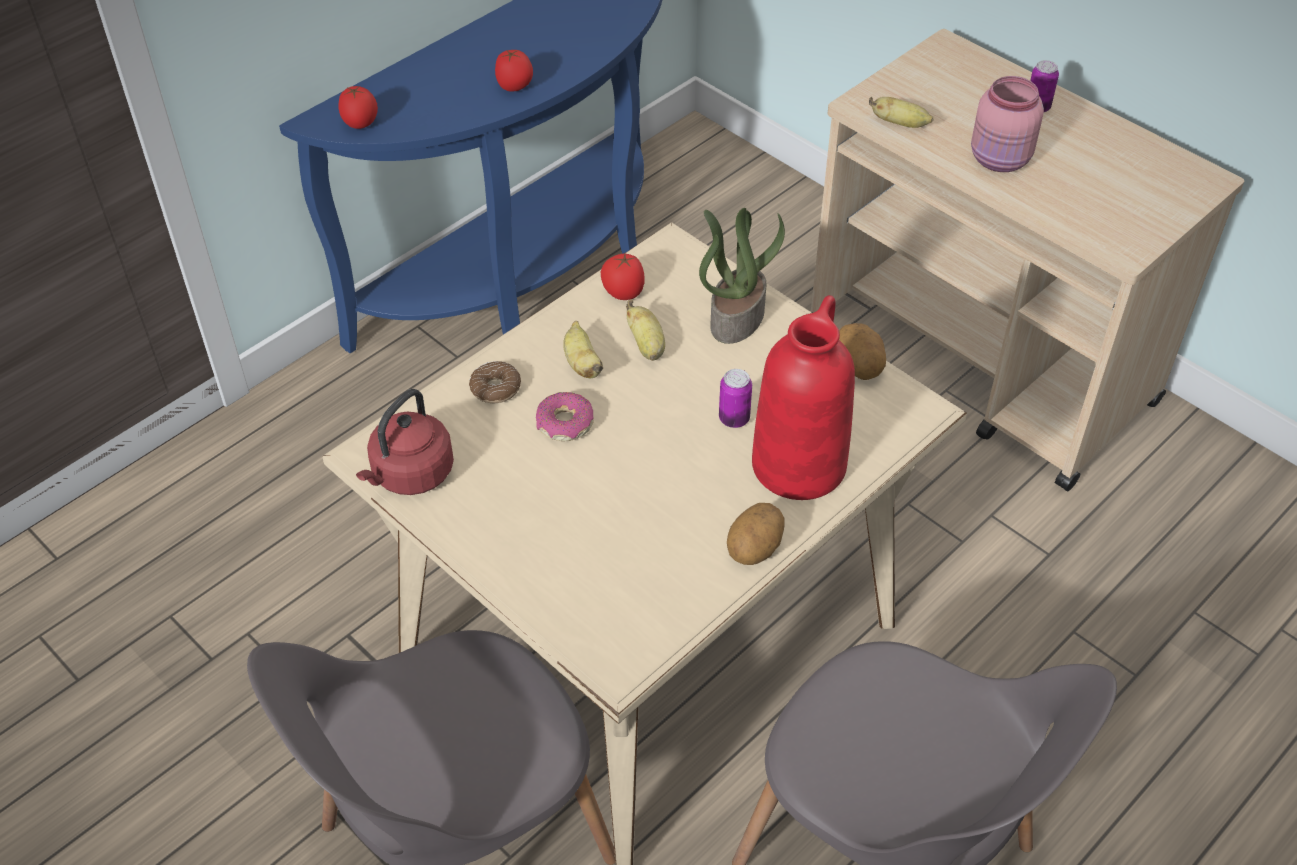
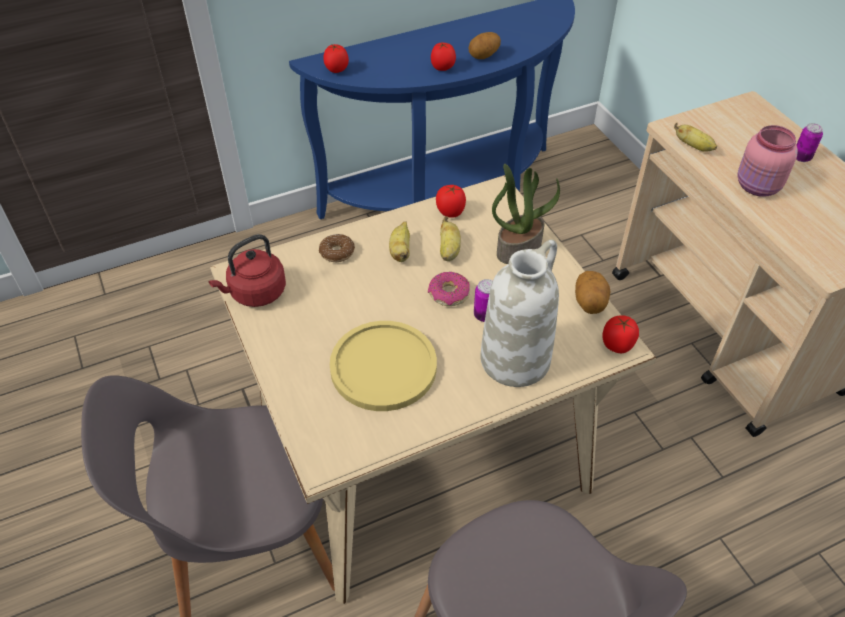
camera: 20 degrees right, 0 degrees up
donut [536,392,594,441] -> donut moved to [428,272,470,306]
potato [727,503,785,565] -> potato moved to [469,32,501,59]
red vase [752,295,855,500] -> white vase [480,240,559,387]
none -> yellow plate [330,321,437,411]
none -> tomato [603,315,639,353]

